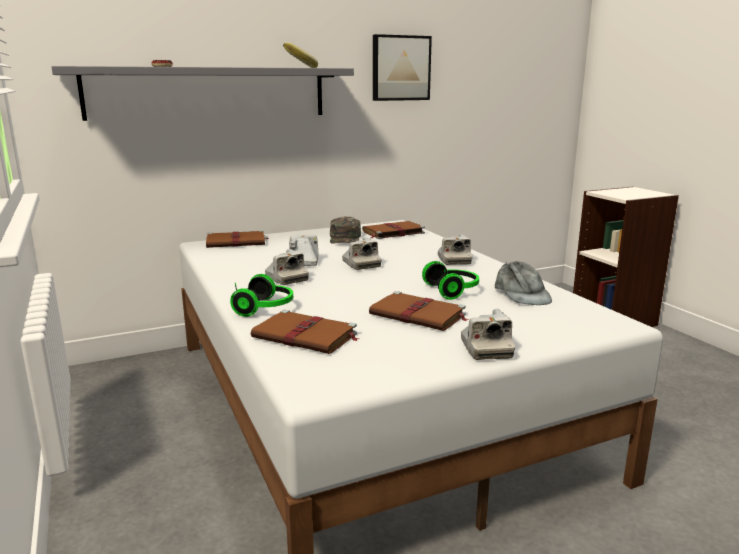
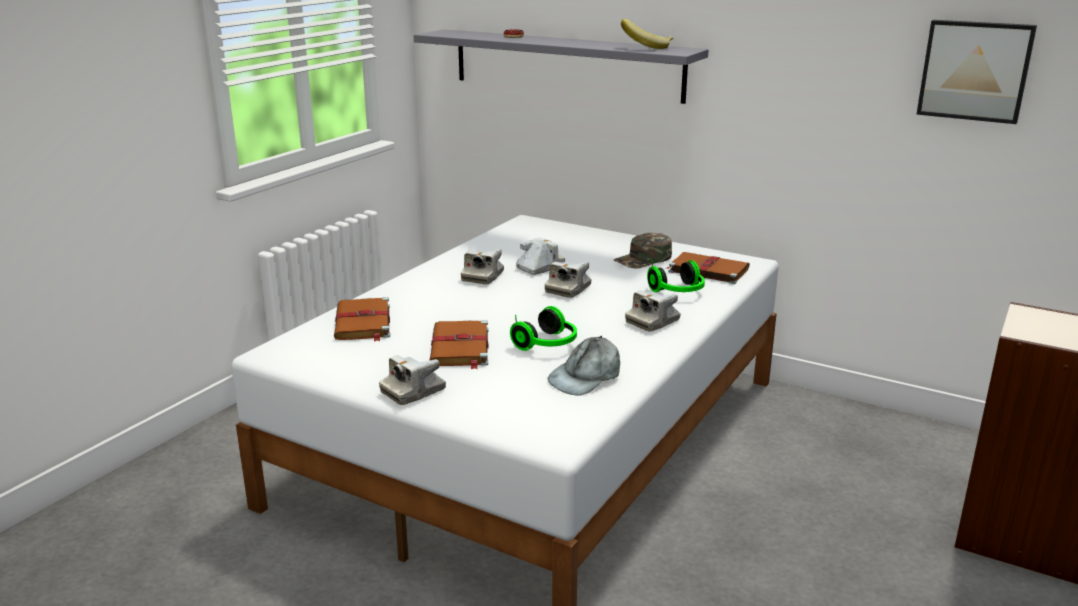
camera: 55 degrees right, 5 degrees up
brown book [206,230,268,248] -> none
headphones [230,274,293,317] -> headphones moved to [647,260,705,292]
picture [373,34,432,101] -> picture moved to [916,20,1037,124]

